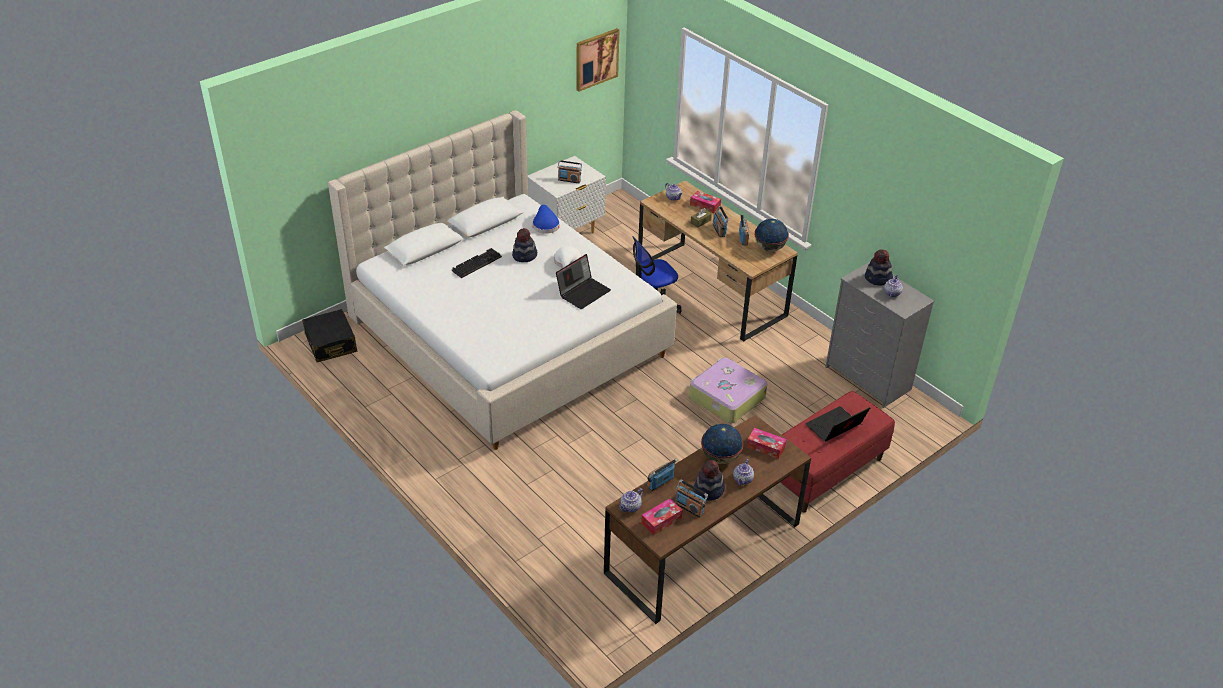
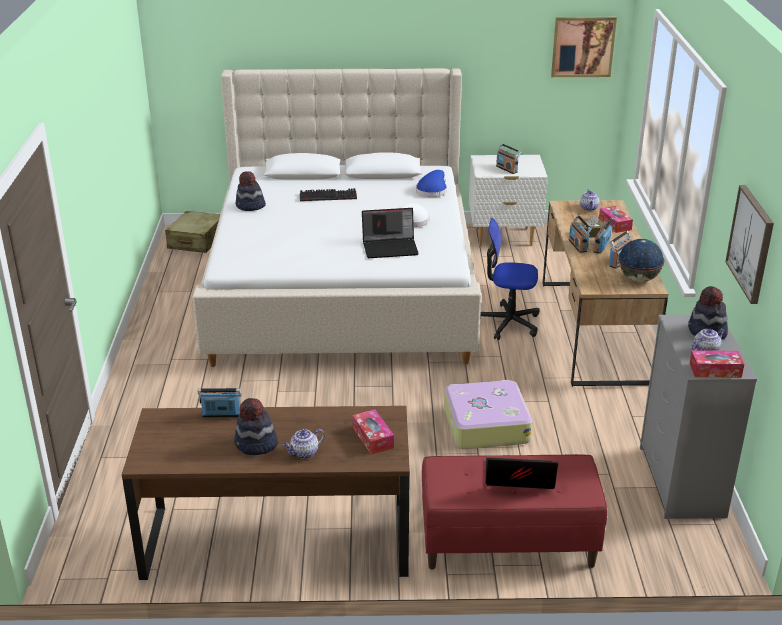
camera: 40 degrees right, 10 degrees down
black suitcase [302,309,357,362] -> beige suitcase [165,211,220,253]
hat [512,228,537,262] -> hat moved to [236,171,266,211]
teapot [618,488,644,513] -> none
tissue box [641,499,682,535] -> tissue box moved to [689,350,744,378]
radio [675,480,708,518] -> radio moved to [569,215,592,253]
globe [701,424,743,464] -> none
none -> picture [725,185,774,304]

